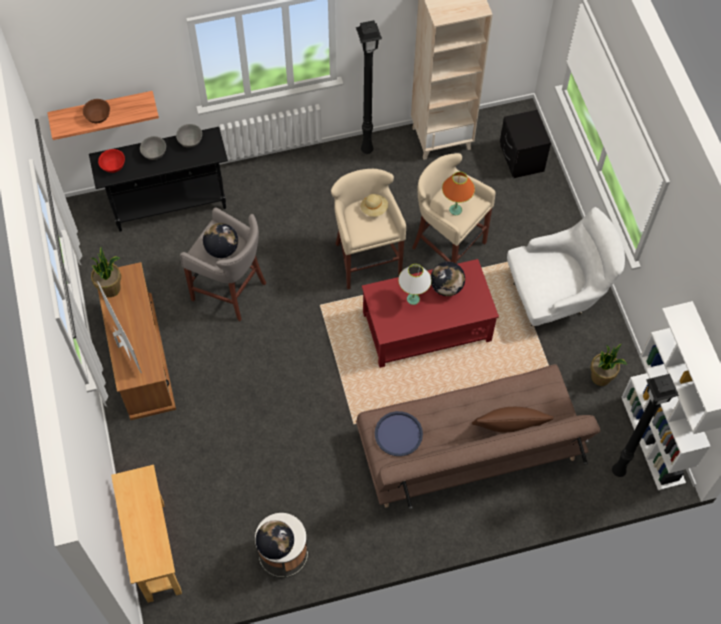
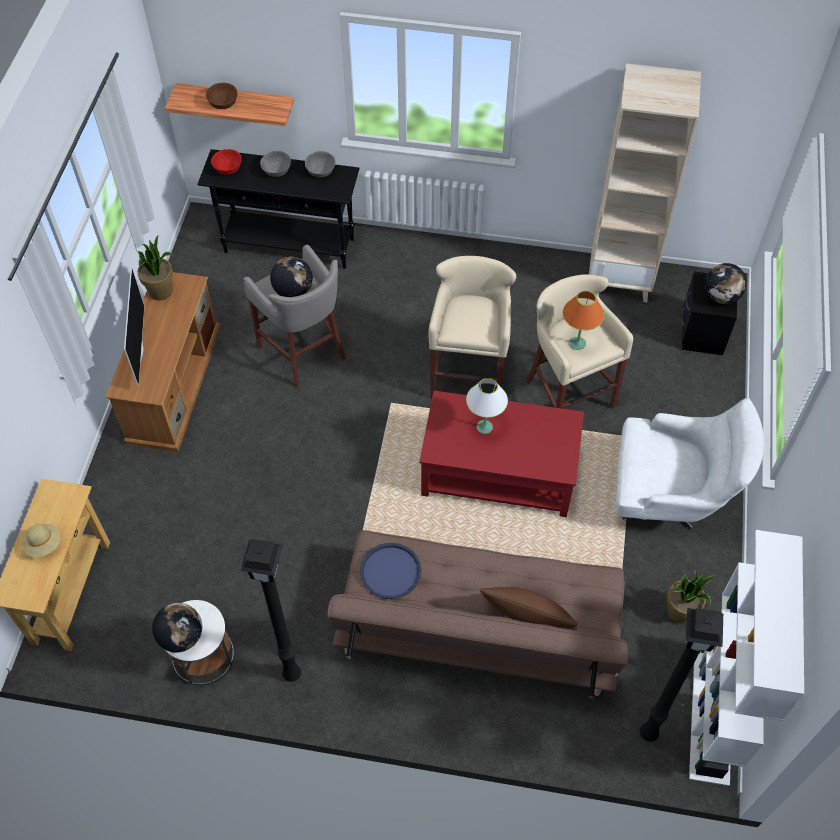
camera: 25 degrees right, 5 degrees down
black floor lamp [356,20,382,154] -> black floor lamp moved to [240,539,301,682]
beige hat [361,194,388,217] -> beige hat moved to [22,524,61,557]
globe [431,262,465,296] -> globe moved to [705,263,747,304]

